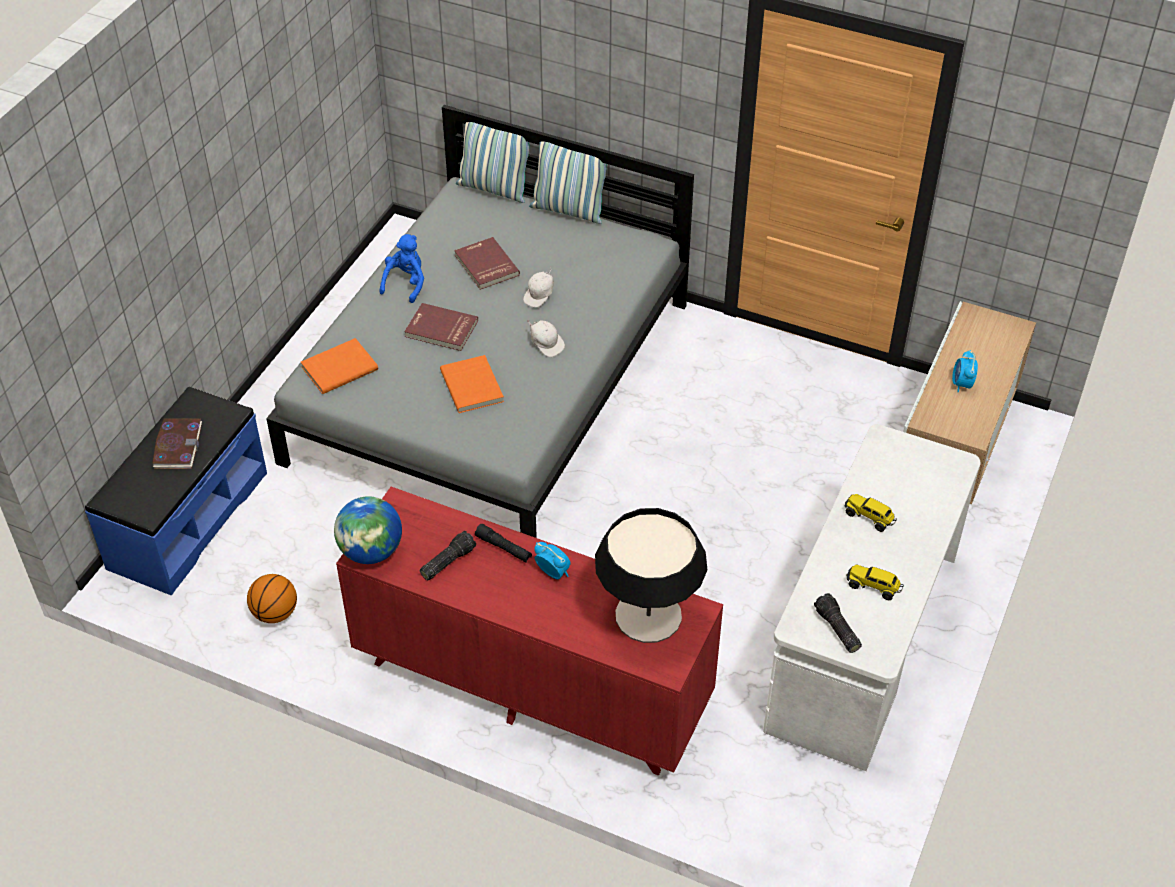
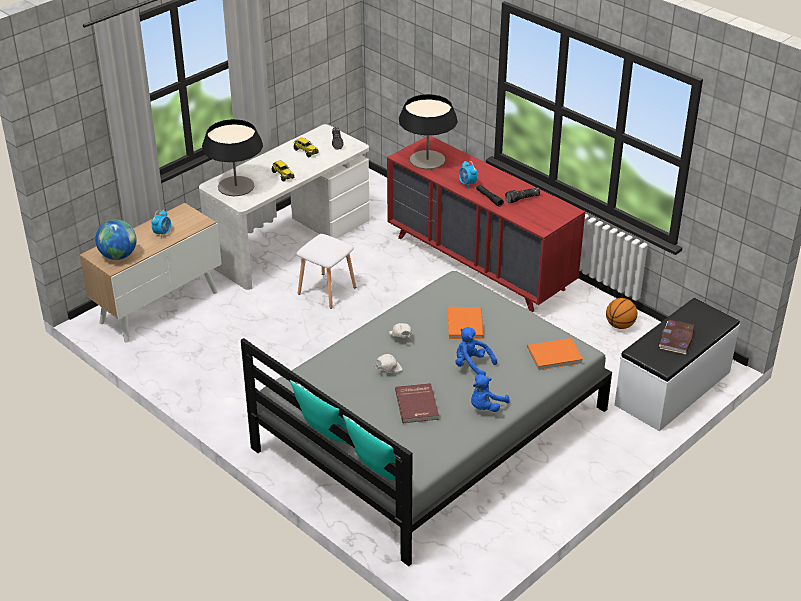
camera: 160 degrees left, 10 degrees down
blue bench [85,387,267,596] -> white bench [615,298,740,431]
globe [334,496,402,564] -> globe moved to [95,219,136,260]
red book [404,303,478,351] -> blue plush toy [455,327,497,375]
none -> table lamp [202,119,263,196]
none -> white stool [296,234,356,309]

